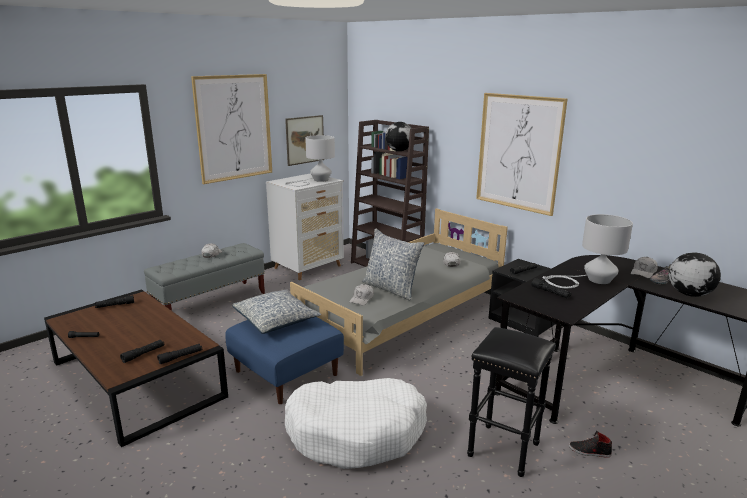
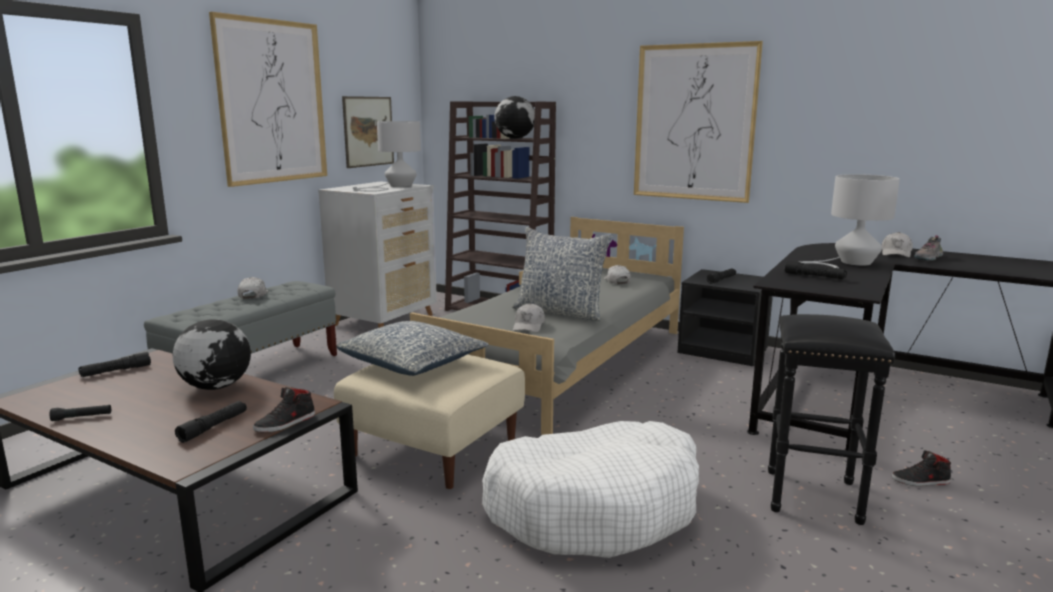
camera: 15 degrees left, 5 degrees down
black flashlight [157,344,202,364] -> black shoe [253,387,315,432]
blue ottoman [225,317,344,404] -> beige ottoman [334,354,525,489]
globe [669,252,721,297] -> globe moved to [173,319,251,390]

